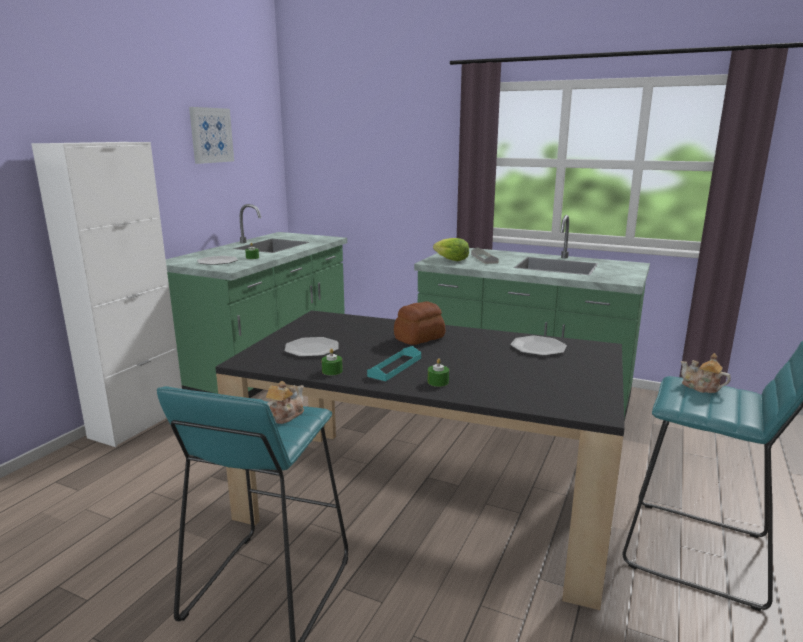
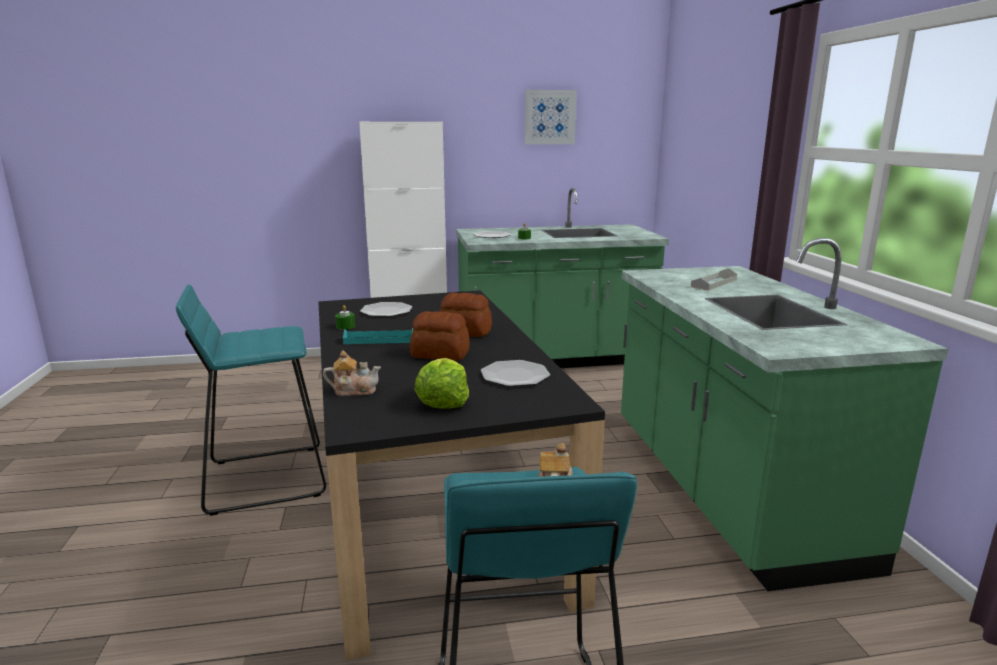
camera: 55 degrees right, 0 degrees up
teapot [266,381,304,424] -> teapot moved to [323,350,381,396]
green candle [428,358,449,387] -> none
lettuce [433,238,469,261] -> lettuce moved to [414,358,469,409]
none -> bread [410,311,469,361]

